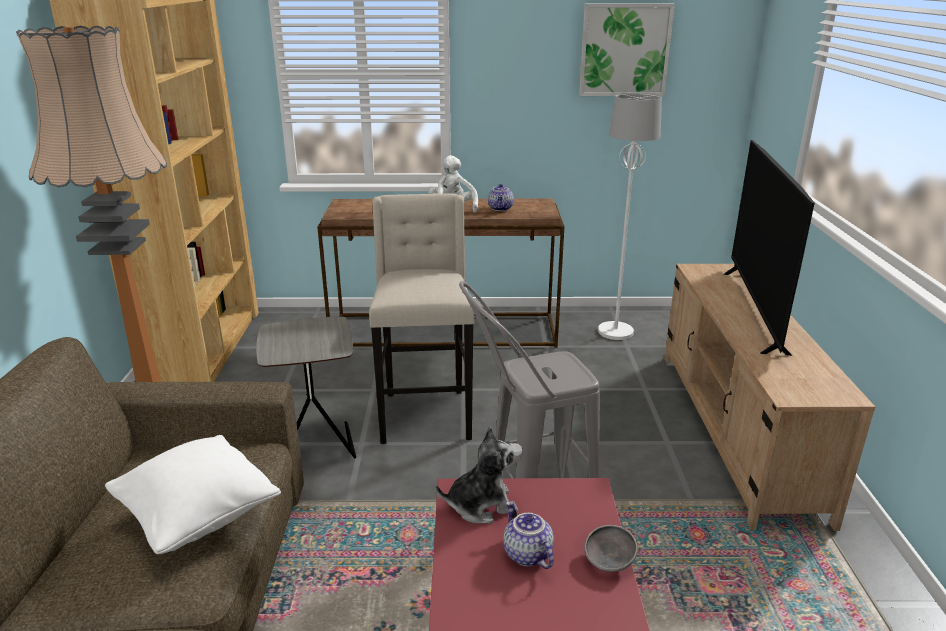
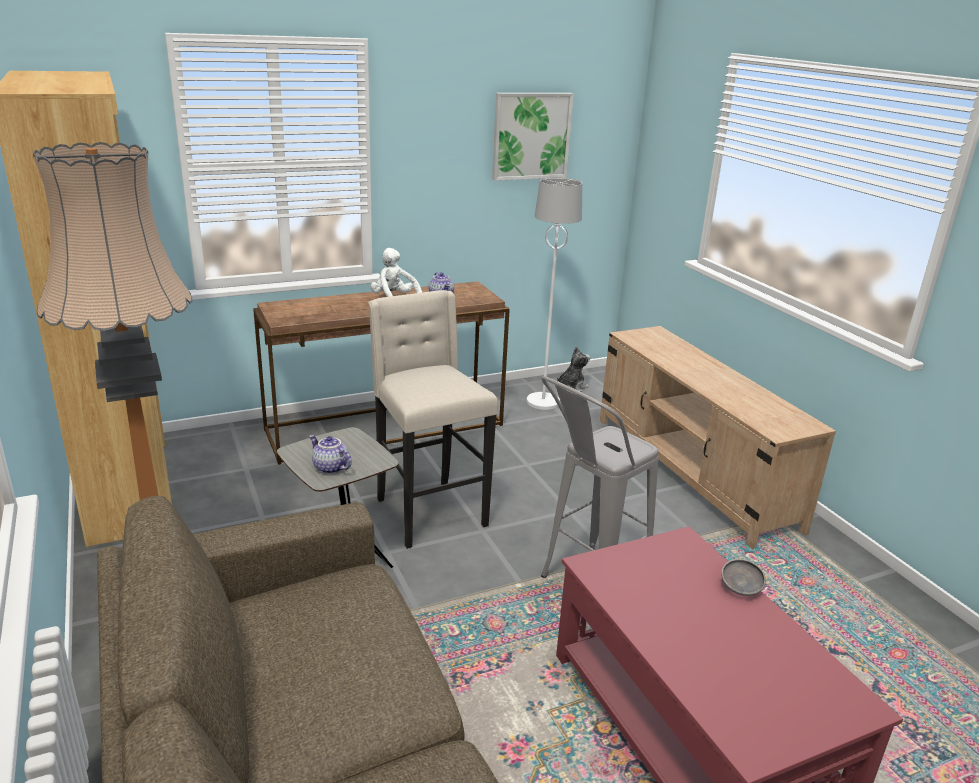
camera: 25 degrees left, 0 degrees up
white pillow [105,435,281,554] -> none
plush toy [436,426,523,524] -> plush toy moved to [557,347,590,392]
teapot [503,501,554,569] -> teapot moved to [309,435,352,474]
television [724,140,815,356] -> none

